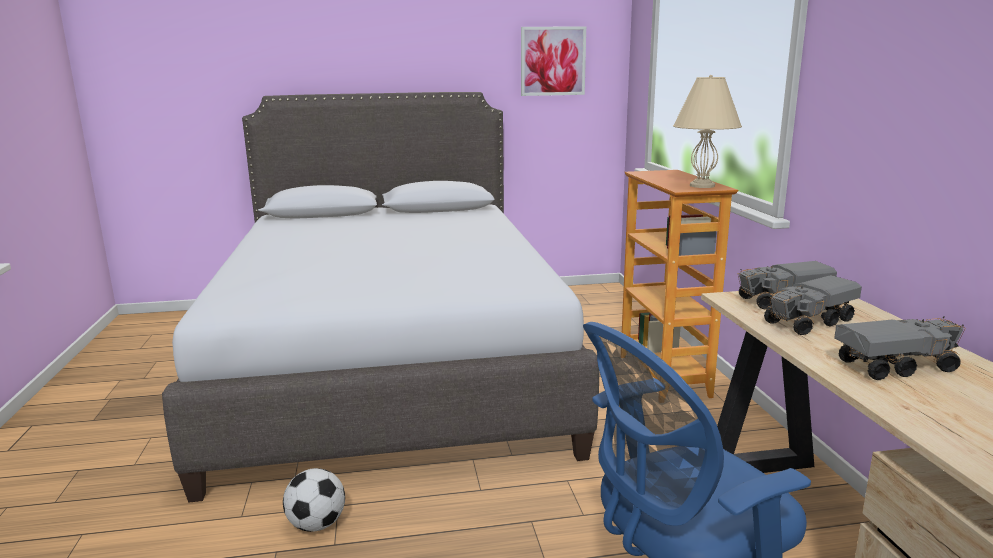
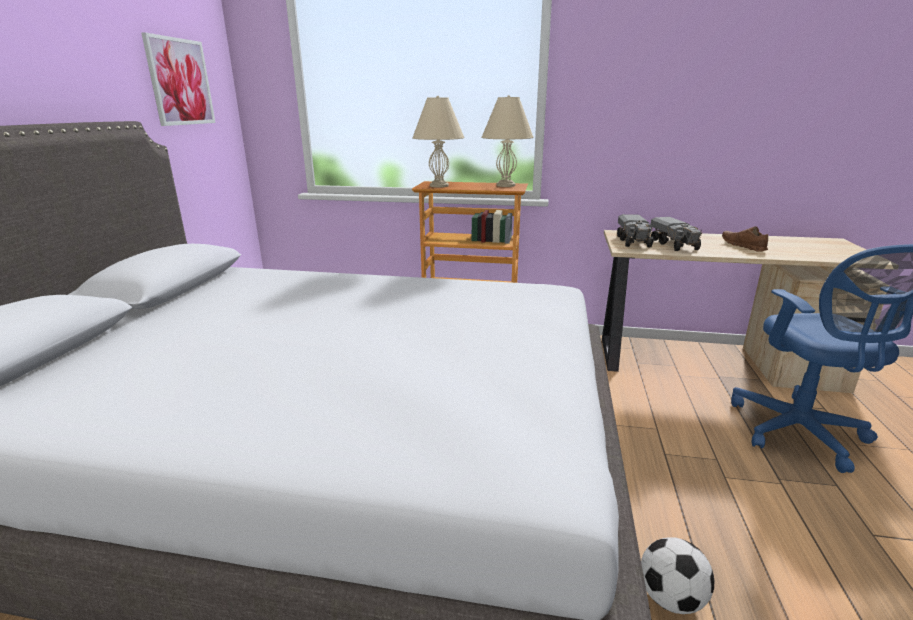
camera: 70 degrees left, 5 degrees up
toy truck [834,316,965,380] -> brown shoe [722,226,768,252]
none -> beige table lamp [412,95,465,187]

